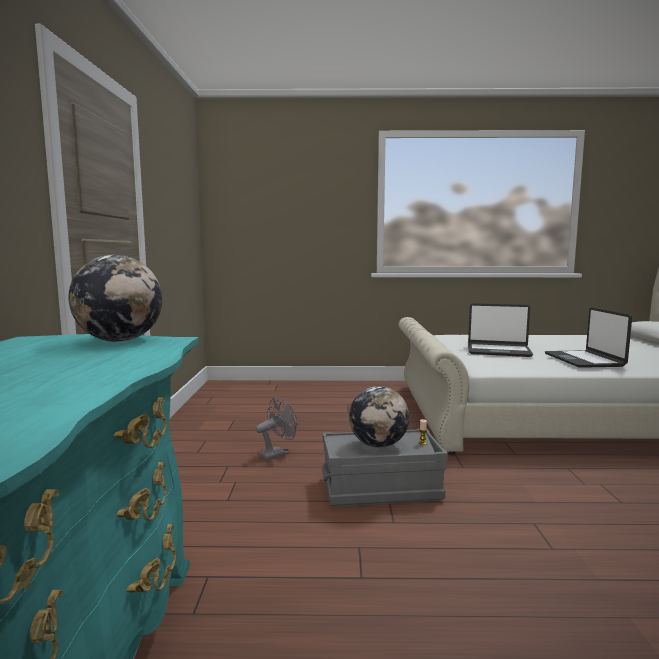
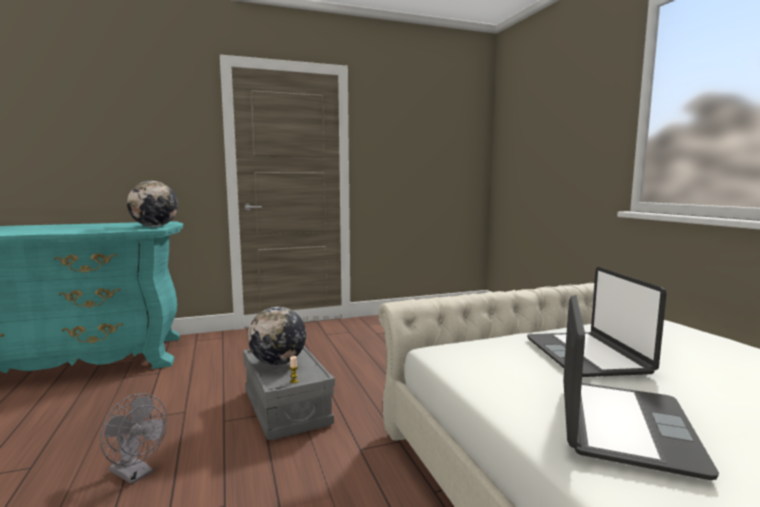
camera: 70 degrees right, 0 degrees up
grey fan [256,397,297,460] -> grey fan moved to [100,393,167,484]
laptop [545,307,632,368] -> laptop turned 135 degrees clockwise [563,295,719,480]

